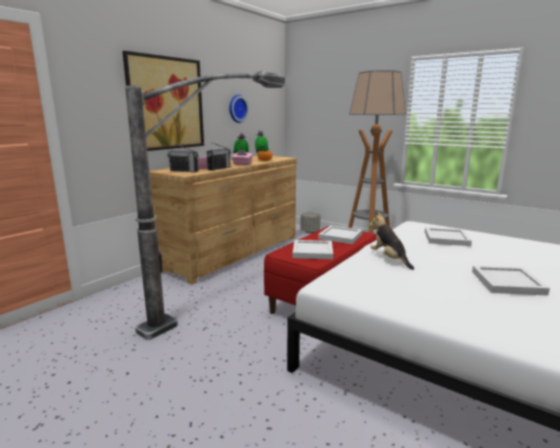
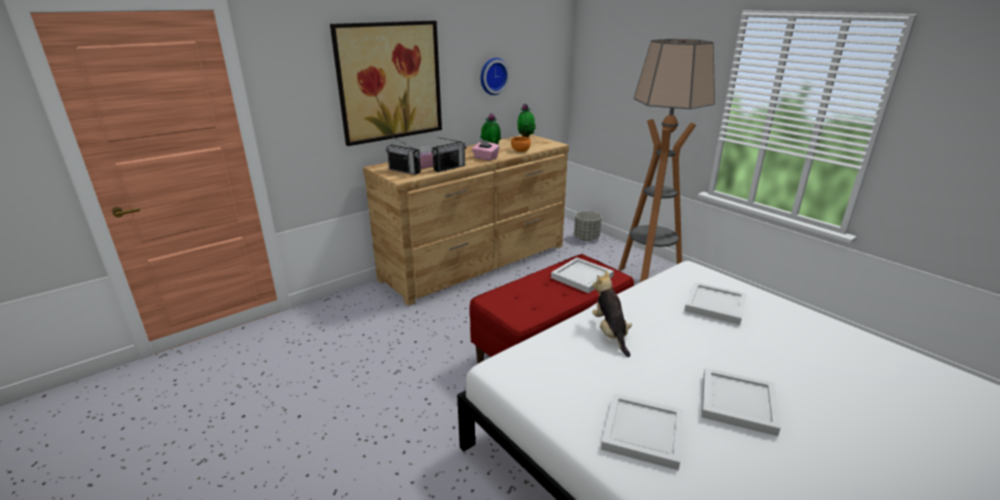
camera: 15 degrees right, 10 degrees up
floor lamp [125,71,285,340] -> none
white tray [292,240,333,259] -> white tray moved to [601,393,684,471]

